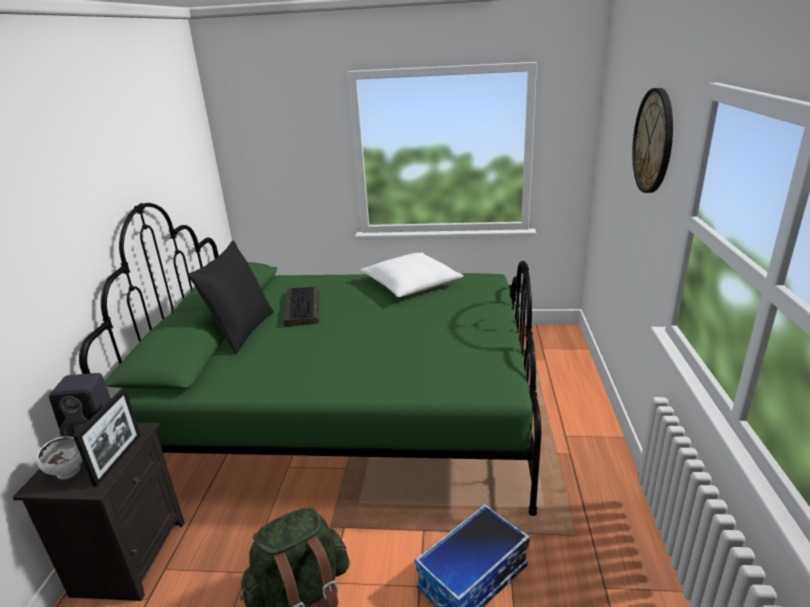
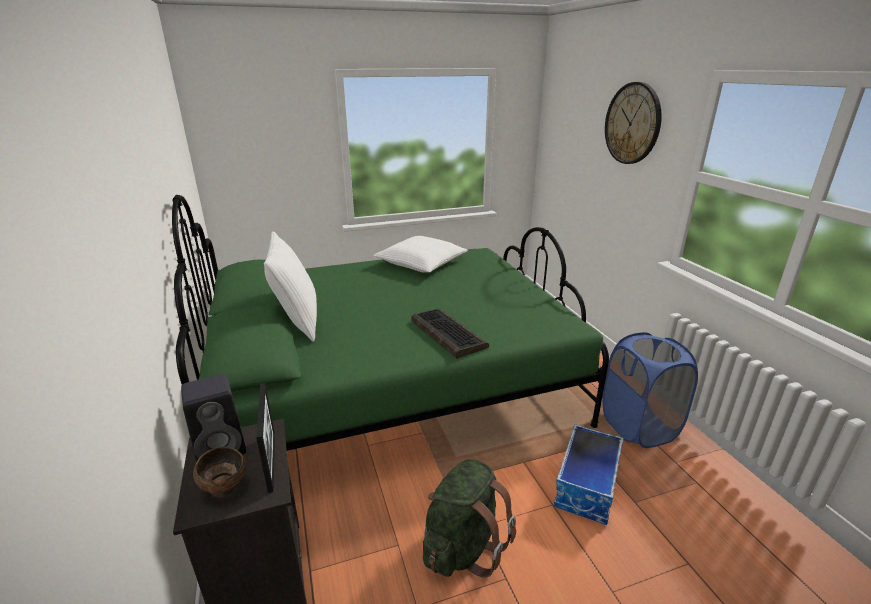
camera: 25 degrees left, 0 degrees up
white bowl [36,436,83,479] -> brown bowl [193,447,246,497]
black pillow [188,240,274,354] -> white pillow [264,231,317,342]
keyboard [283,287,319,327] -> keyboard moved to [411,309,489,359]
none -> blue laundry basket [602,332,698,448]

